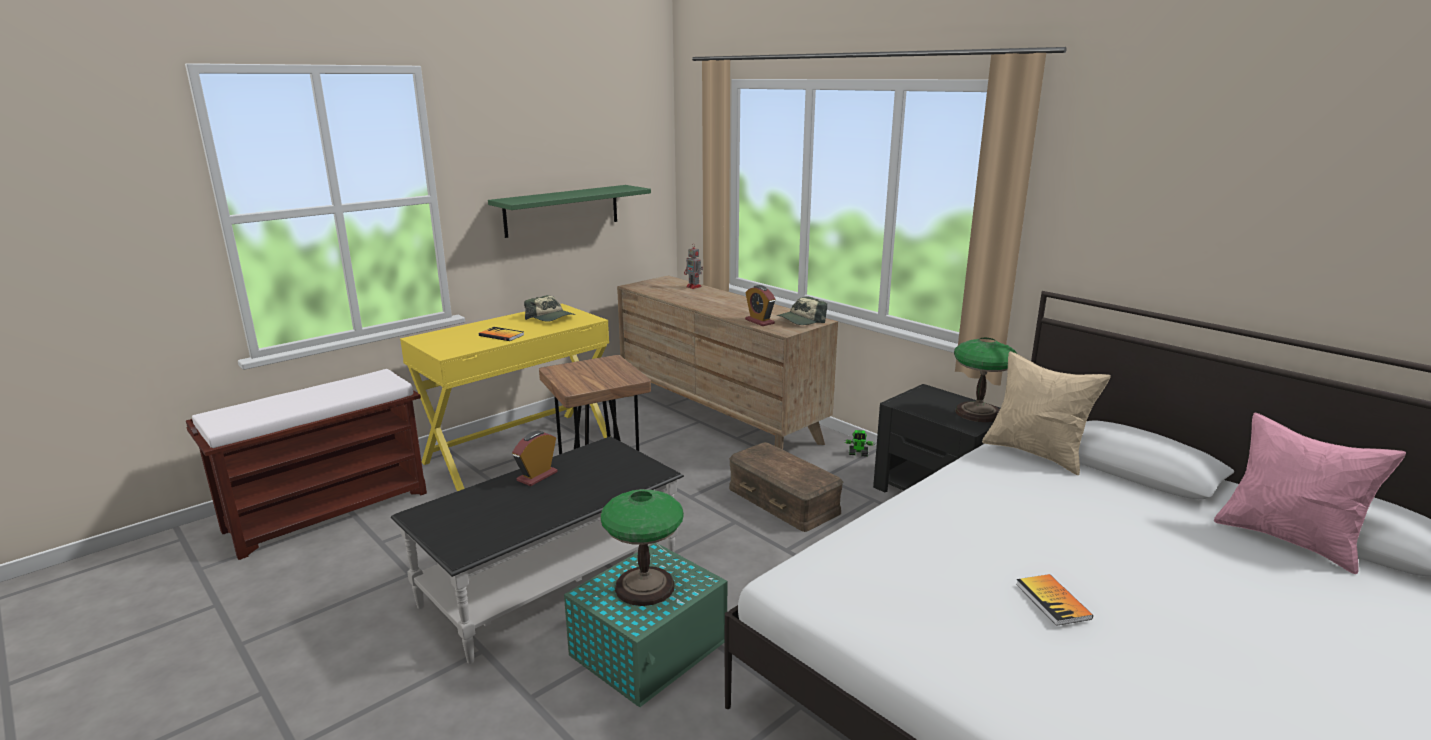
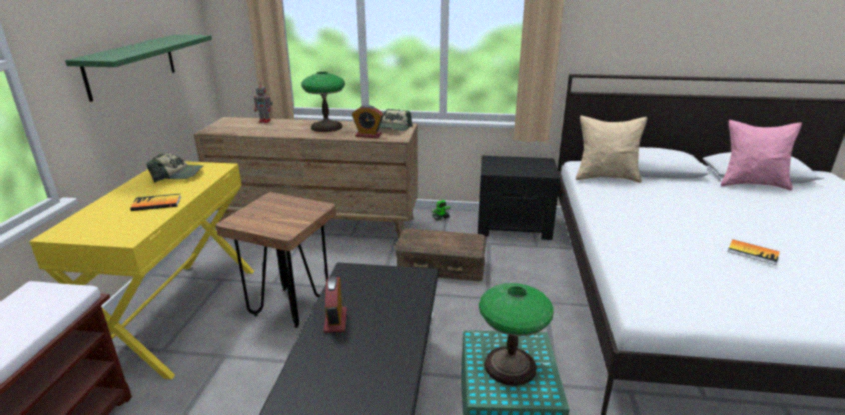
camera: 40 degrees left, 5 degrees up
table lamp [954,338,1017,422] -> table lamp moved to [301,72,345,132]

